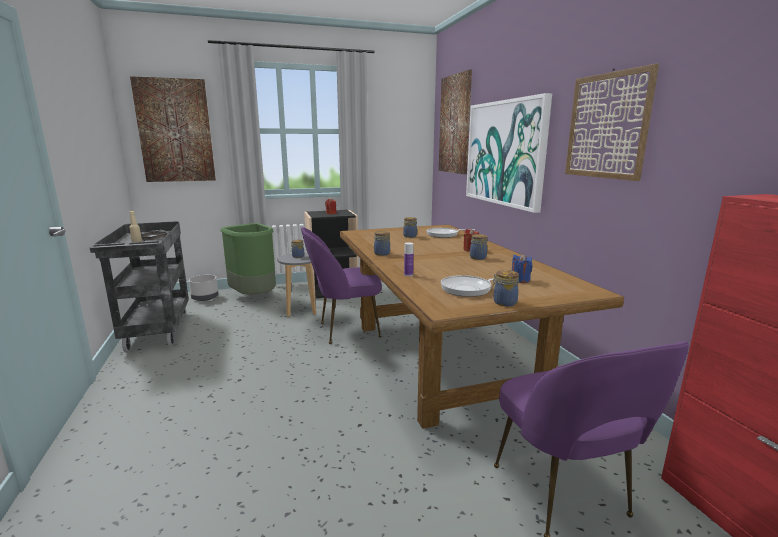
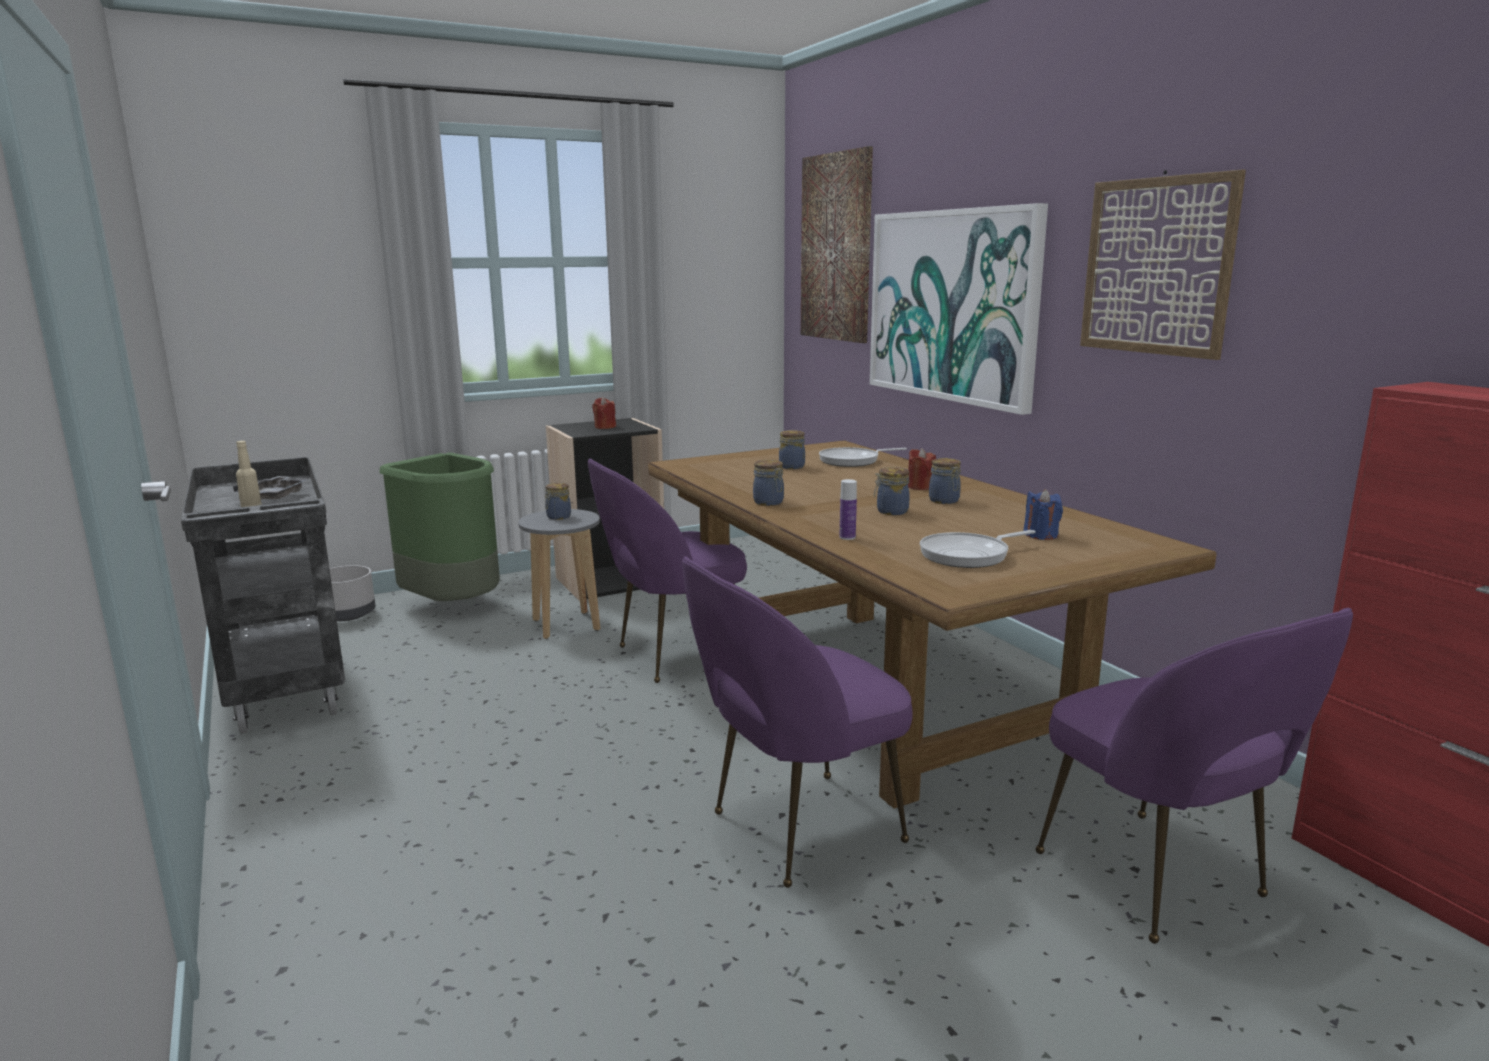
camera: 10 degrees left, 0 degrees up
picture [130,76,216,182] -> none
jar [491,270,519,306] -> jar moved to [874,467,910,515]
none -> purple chair [682,556,913,888]

